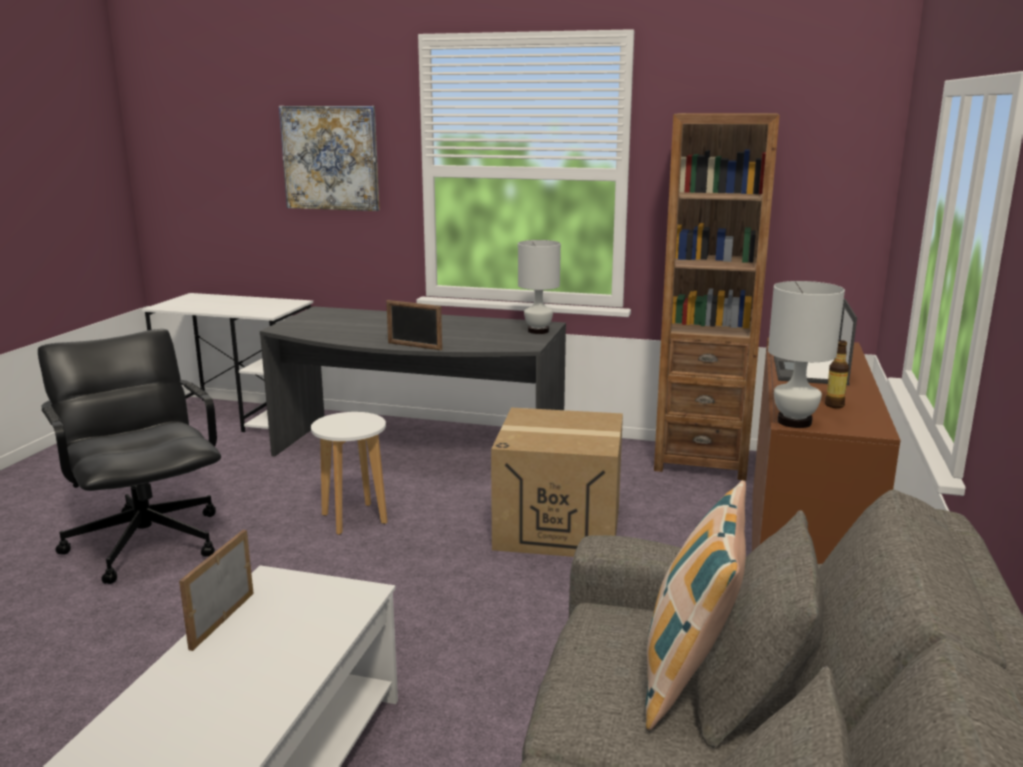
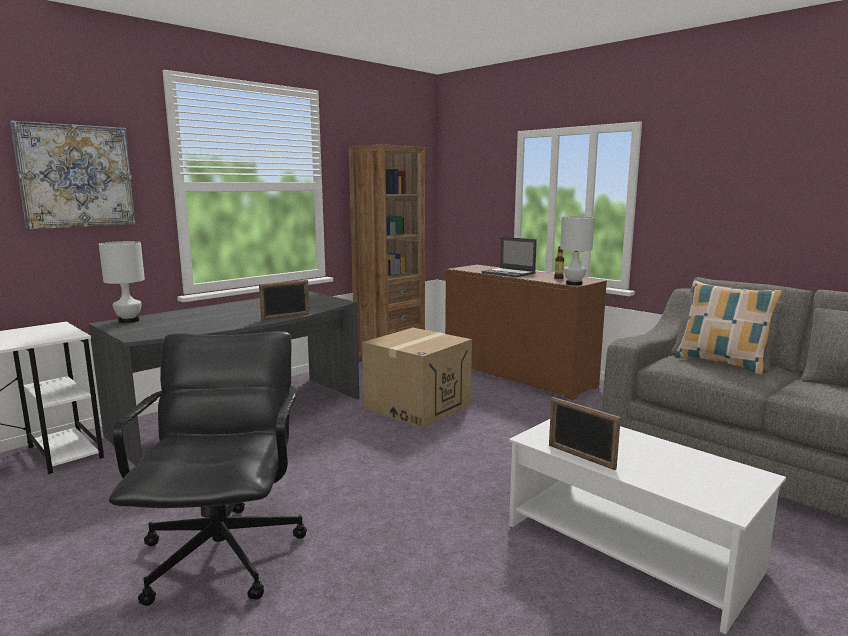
camera: 60 degrees left, 5 degrees down
black office chair [38,329,221,584] -> black office chair turned 90 degrees clockwise [109,331,307,606]
white stool [311,412,387,535] -> none
white table lamp [518,240,561,334] -> white table lamp moved to [99,241,145,323]

